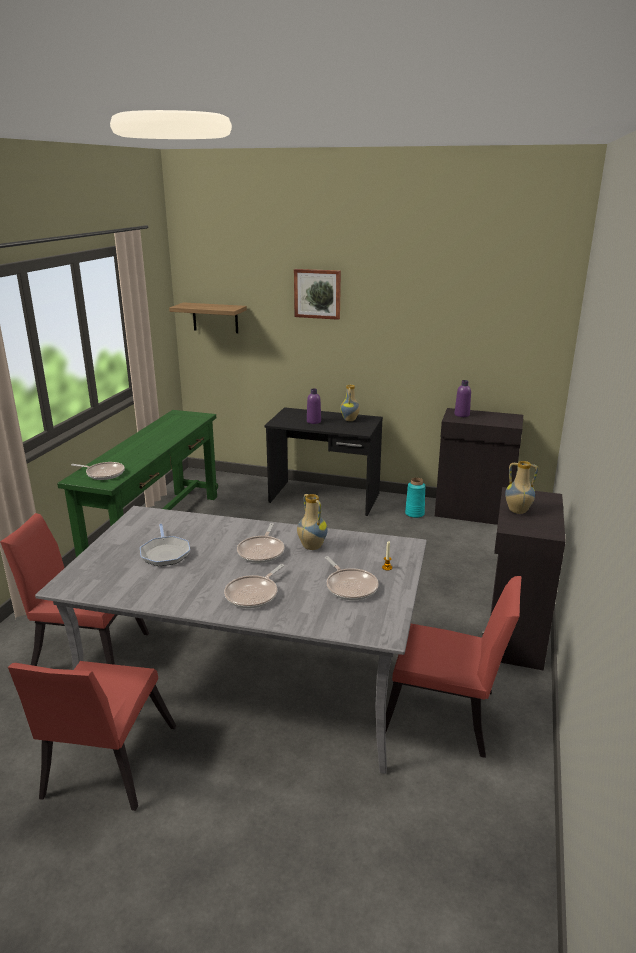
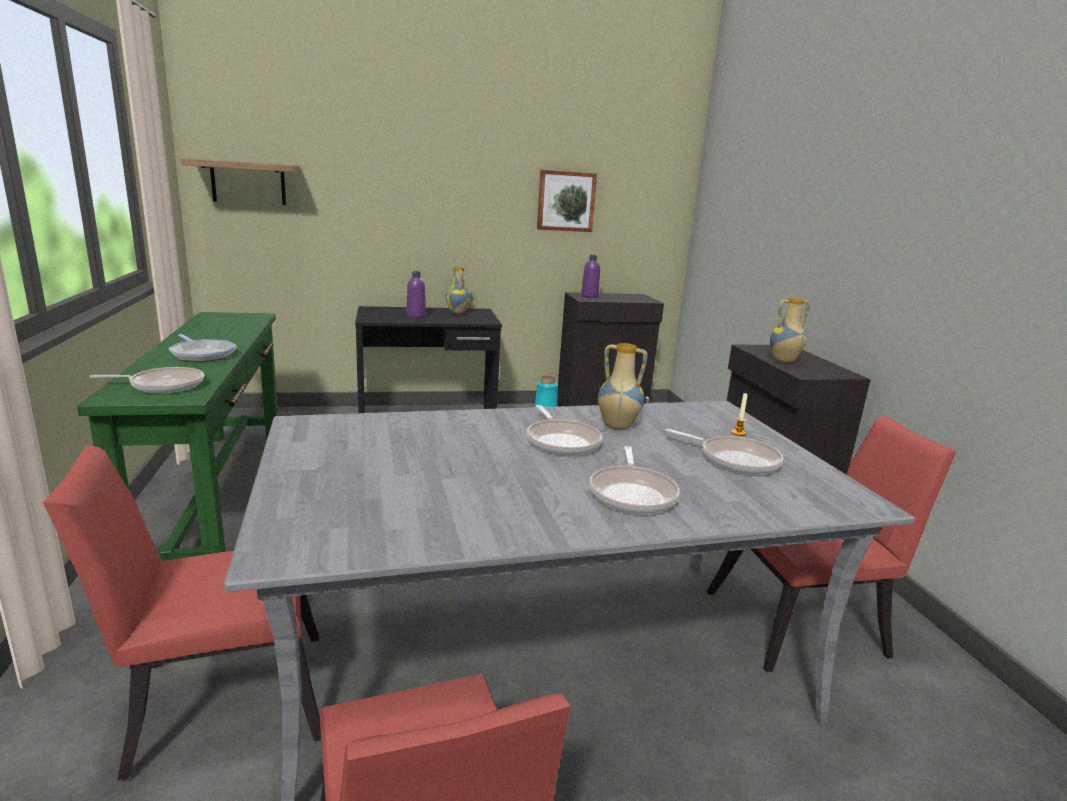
camera: 30 degrees left, 5 degrees down
frying pan [140,524,190,566] -> frying pan moved to [169,334,236,362]
picture [294,269,341,320] -> picture moved to [537,170,597,232]

